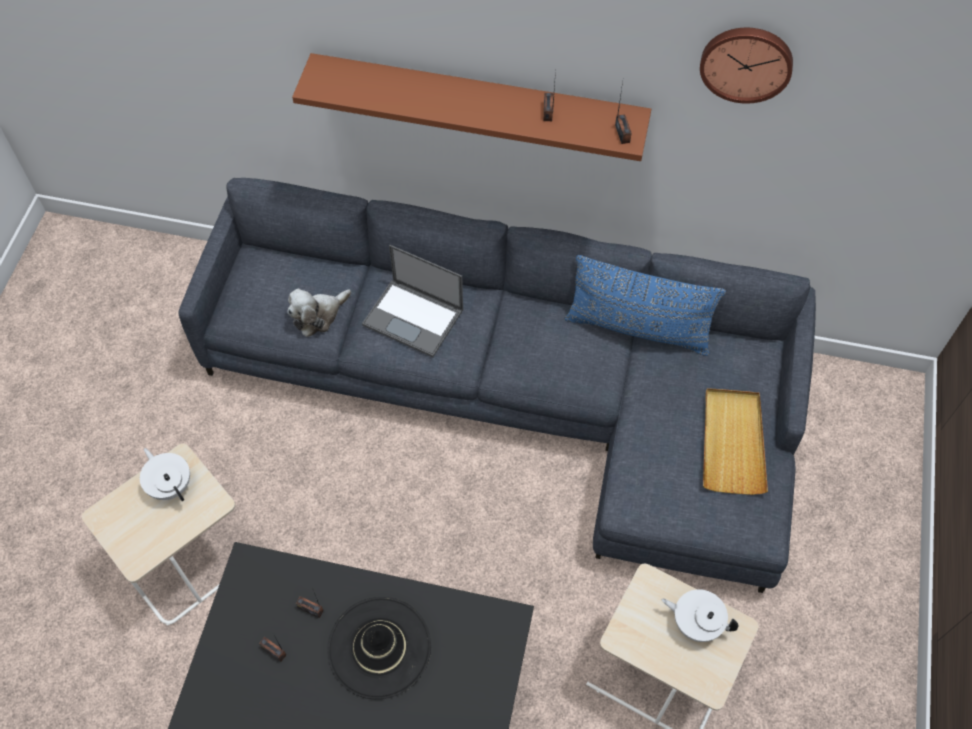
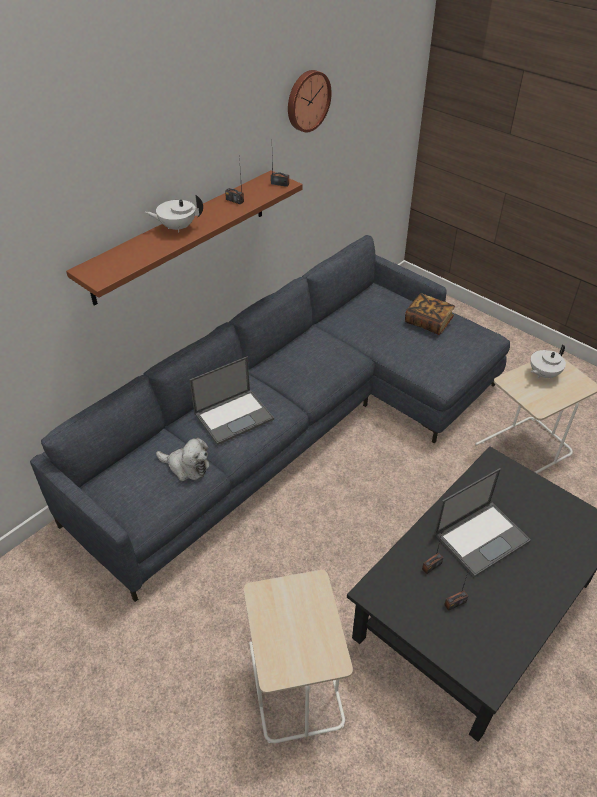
camera: 60 degrees left, 15 degrees down
white teapot [140,448,190,501] -> white teapot moved to [145,194,203,233]
plush toy [287,288,351,337] -> plush toy turned 60 degrees counterclockwise [156,438,210,481]
black hat [327,597,431,699] -> laptop [434,468,531,577]
blue pillow [565,255,726,356] -> none
beige tray [703,388,768,495] -> book [405,293,455,335]

